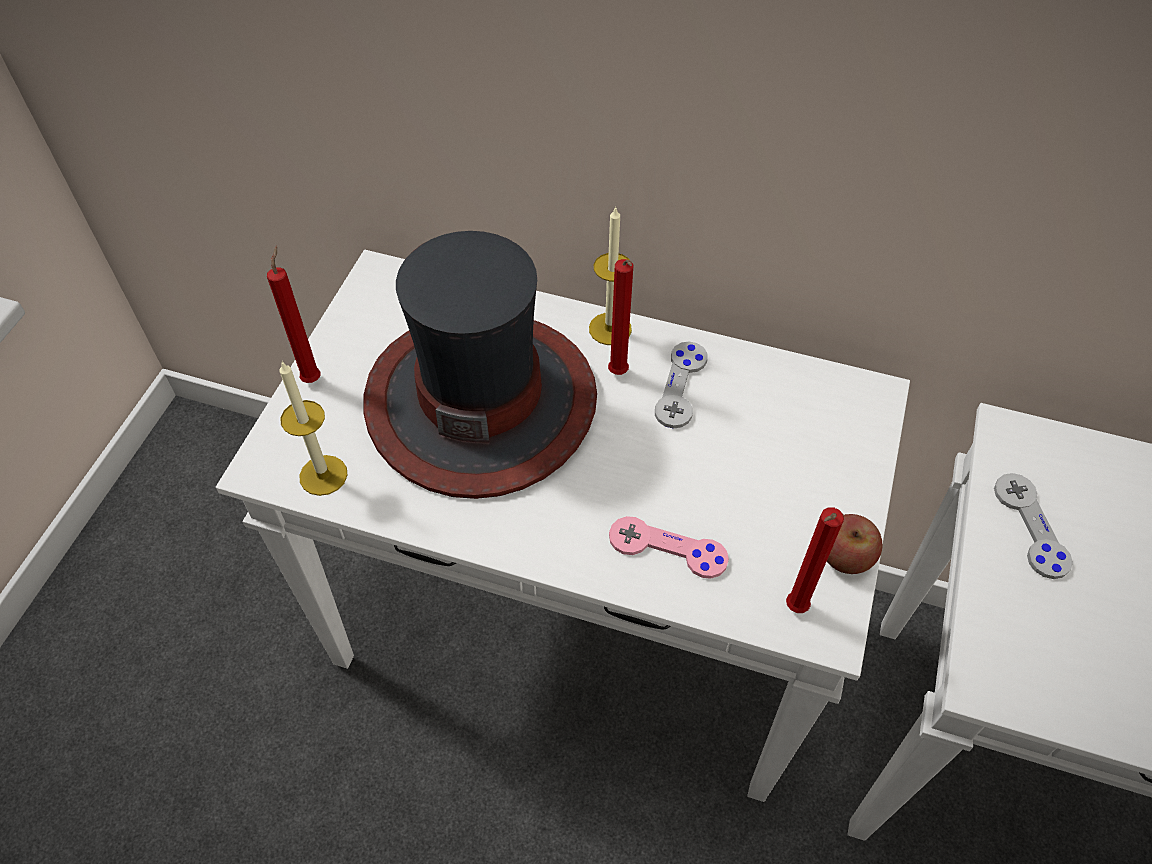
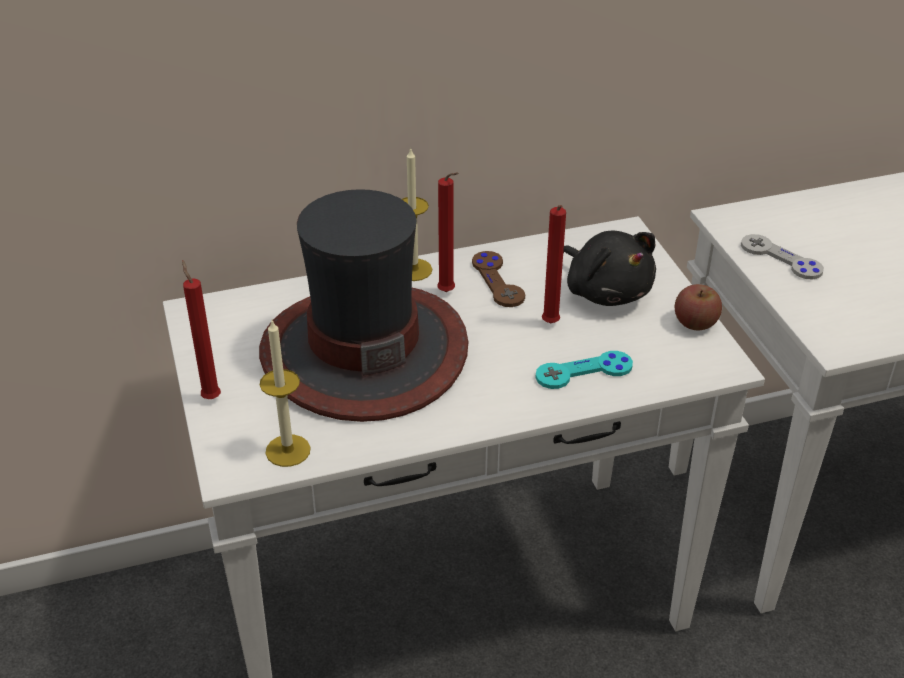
camera: 35 degrees left, 15 degrees down
pink game controller [609,516,729,579] -> turquoise game controller [535,351,633,389]
grey game controller [655,342,708,429] -> brown game controller [472,251,525,307]
red candle [786,507,844,613] -> red candle moved to [542,205,566,323]
none -> black plush toy [563,231,656,306]

